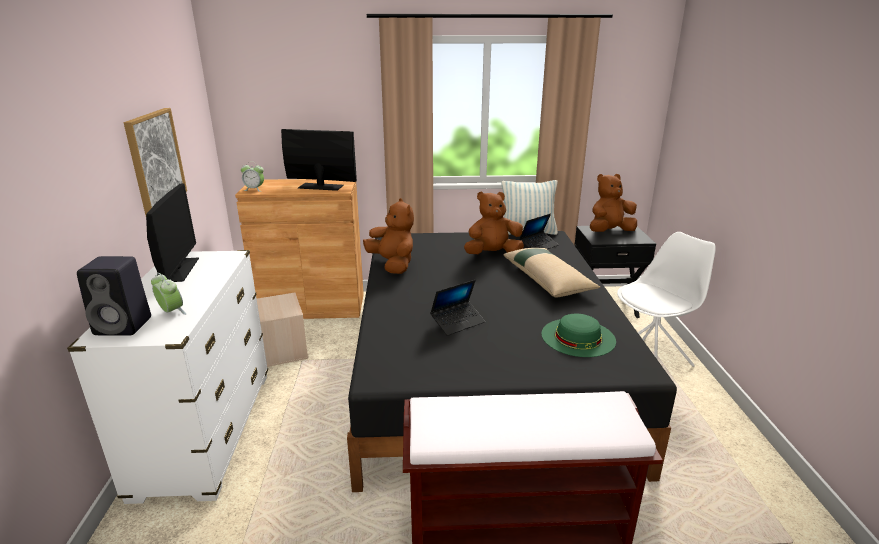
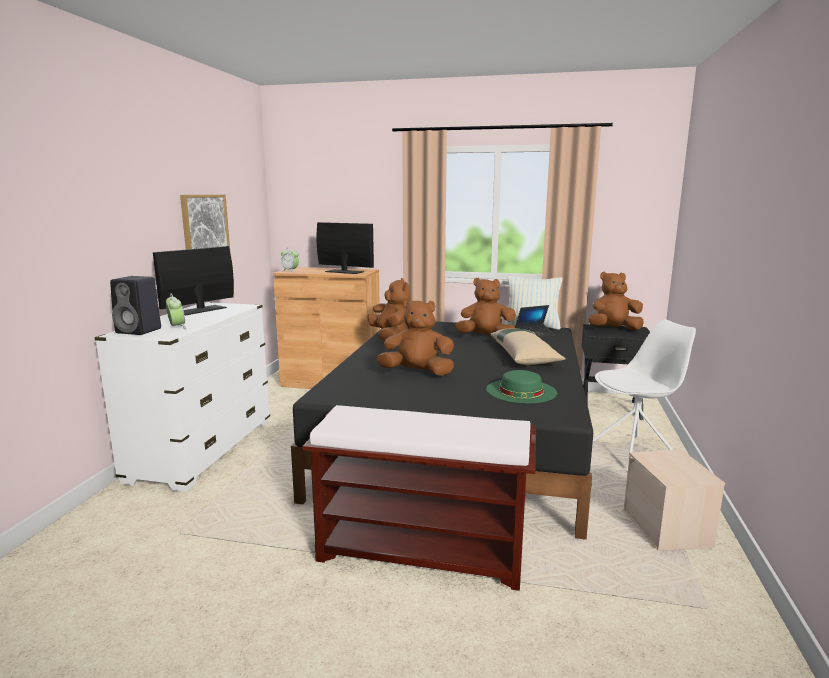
camera: 15 degrees right, 10 degrees down
monitor [146,183,199,282] -> monitor turned 150 degrees counterclockwise [153,246,234,315]
beige storage box [257,292,308,367] -> beige storage box moved to [623,450,725,551]
laptop [430,280,485,336] -> brown plush toy [377,299,454,376]

